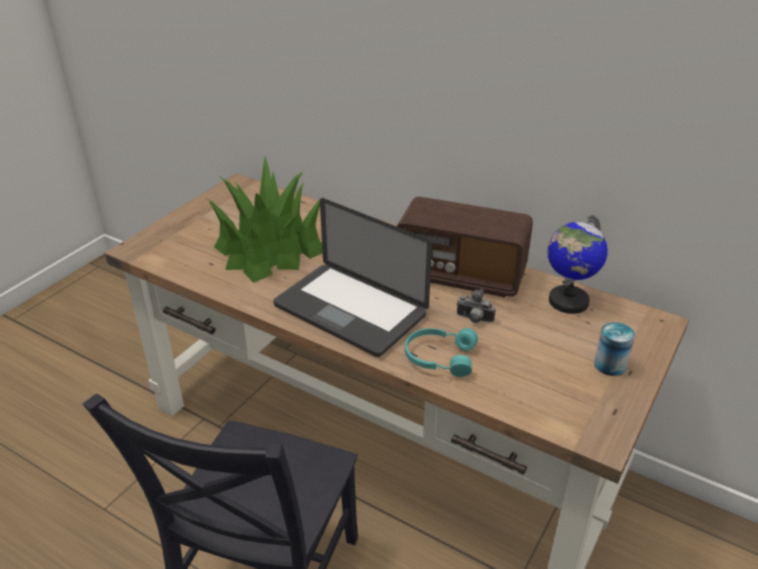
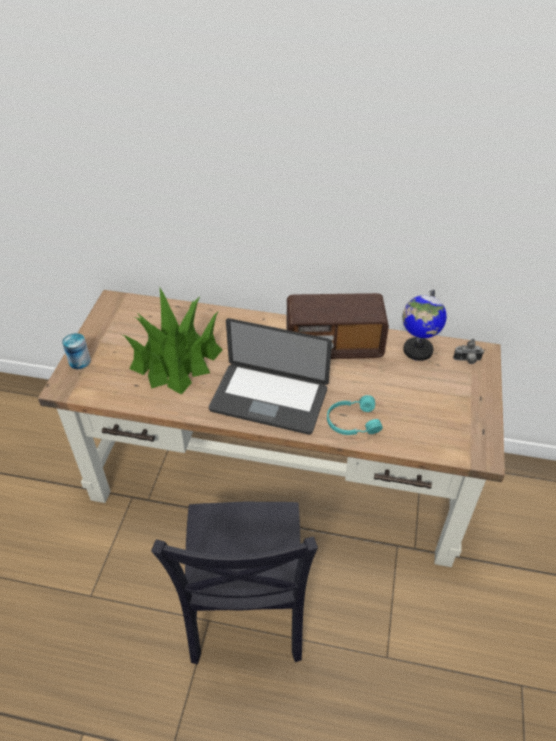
camera: 20 degrees left, 10 degrees up
camera [457,289,495,323] -> camera moved to [453,339,484,364]
can [594,322,635,376] -> can moved to [62,333,91,369]

